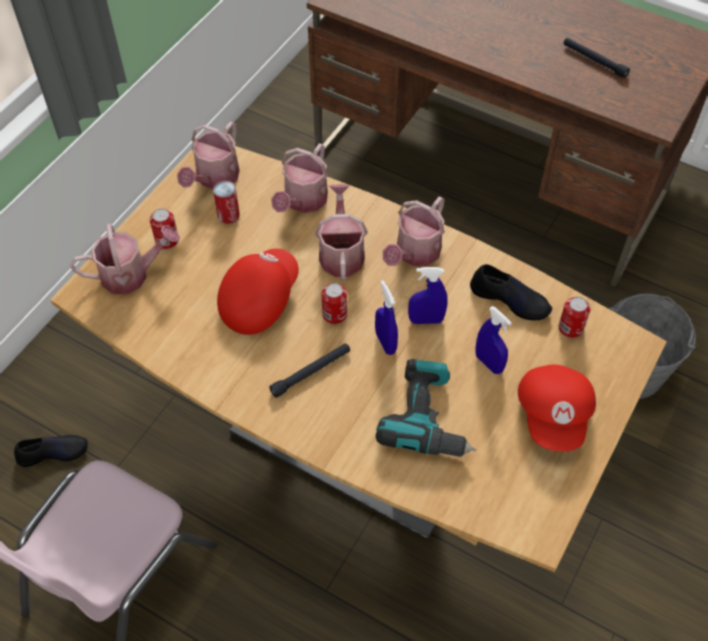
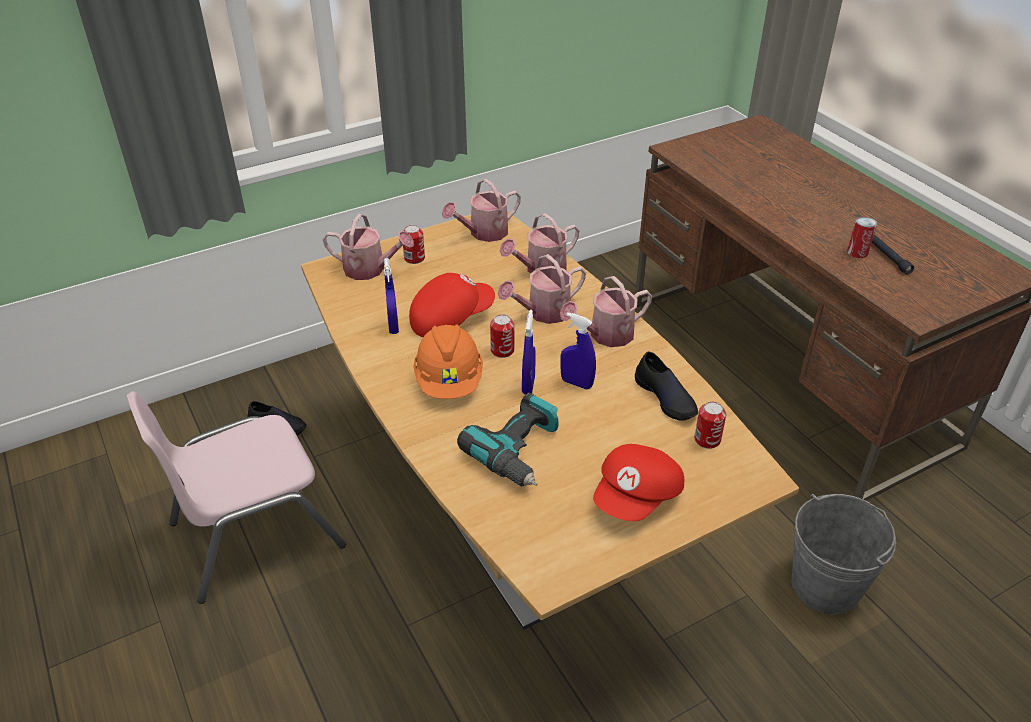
camera: 30 degrees right, 15 degrees down
can [213,181,240,224] -> can moved to [847,216,877,258]
black flashlight [269,344,350,398] -> orange hard hat [413,324,483,399]
watering can [315,184,368,281] -> watering can turned 150 degrees counterclockwise [498,254,586,324]
blue spray bottle [475,306,512,374] -> blue spray bottle moved to [384,258,399,334]

